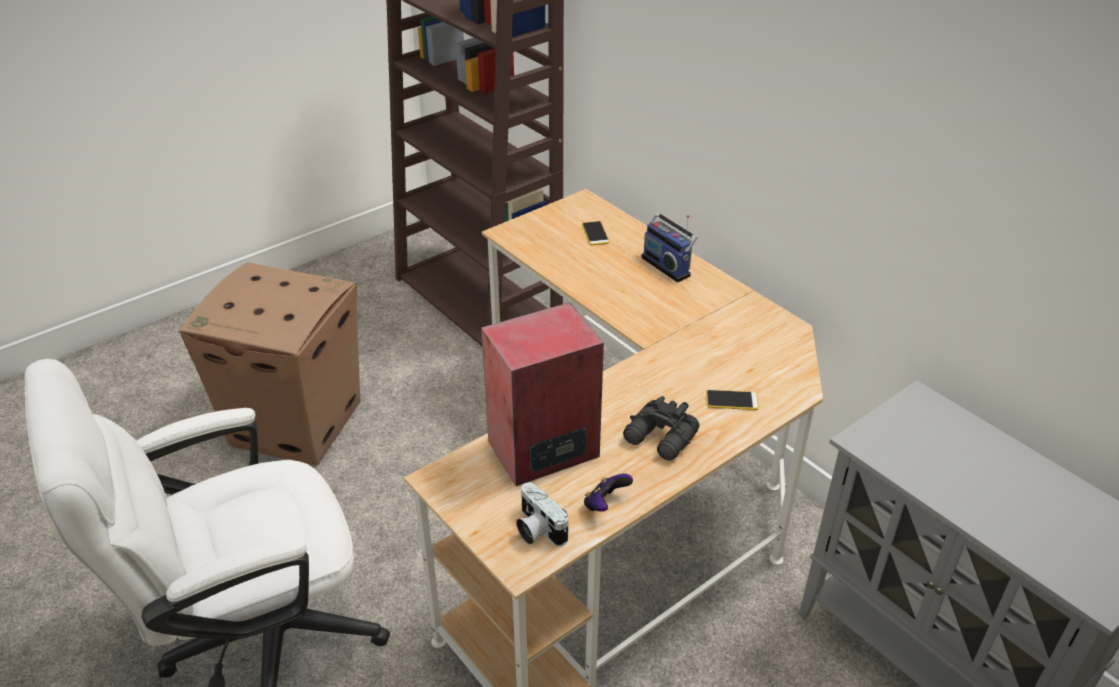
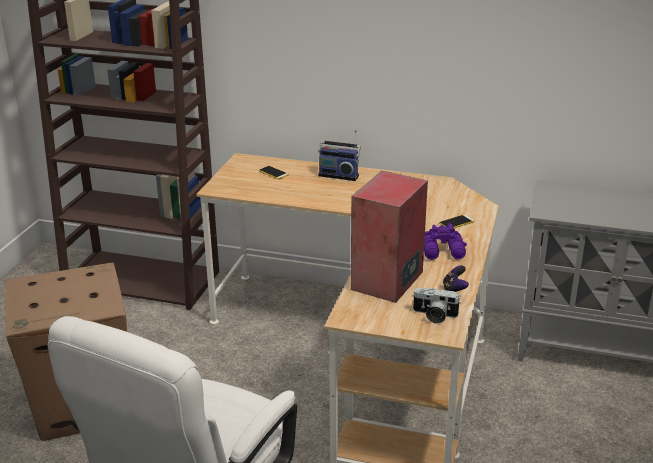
camera: 35 degrees left, 10 degrees down
black binoculars [623,396,700,461] -> purple binoculars [424,223,467,260]

